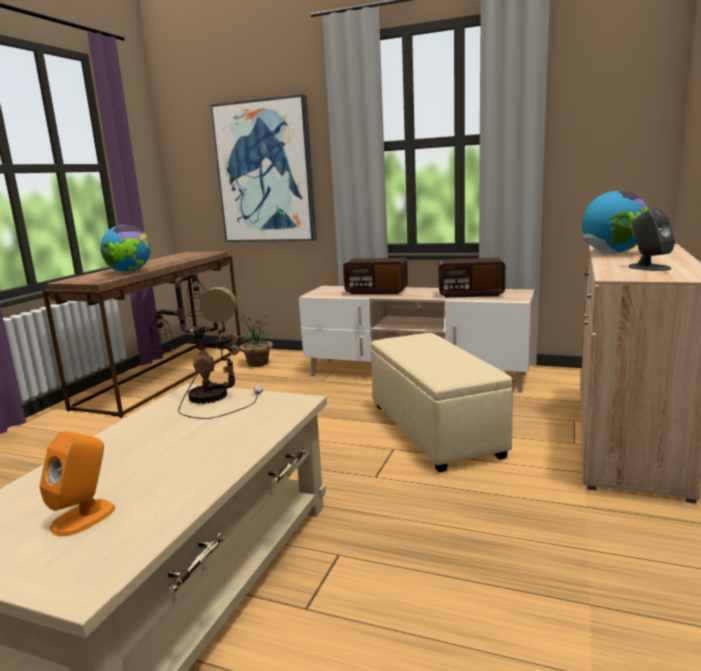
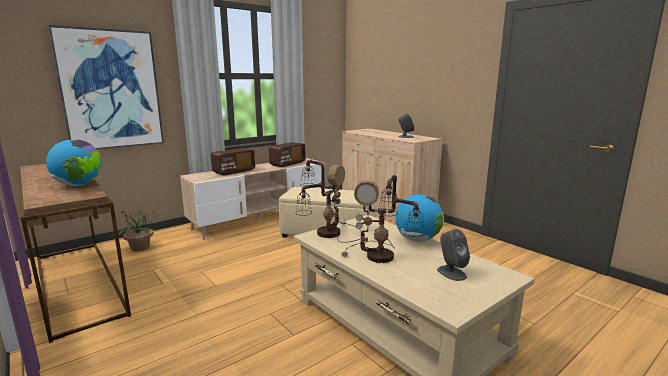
camera: 60 degrees left, 0 degrees up
orange speaker [39,431,115,536] -> grey speaker [437,229,470,281]
globe [582,191,648,254] -> globe moved to [395,194,444,242]
none -> table lamp [341,175,425,263]

